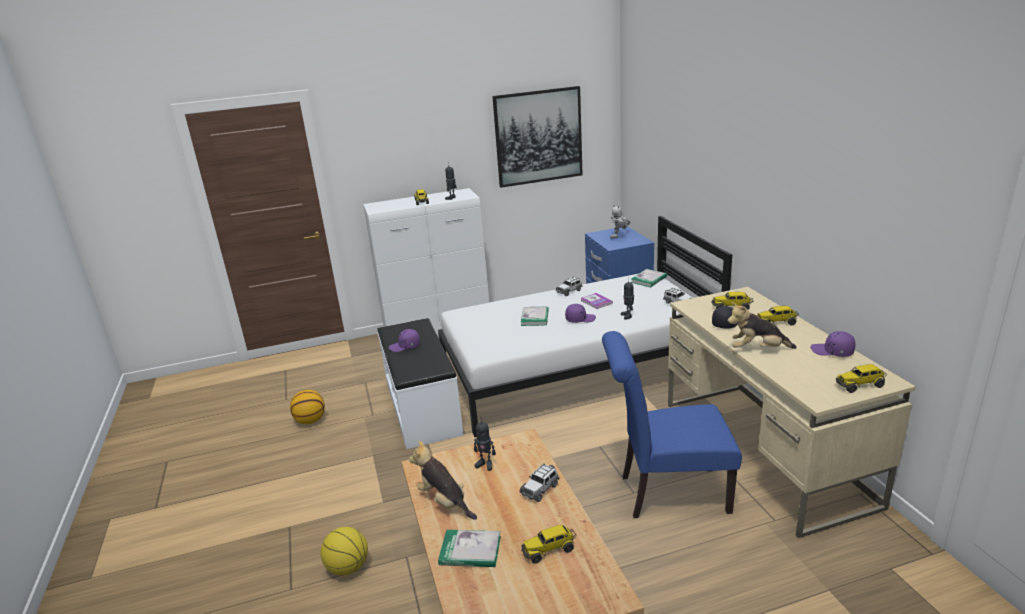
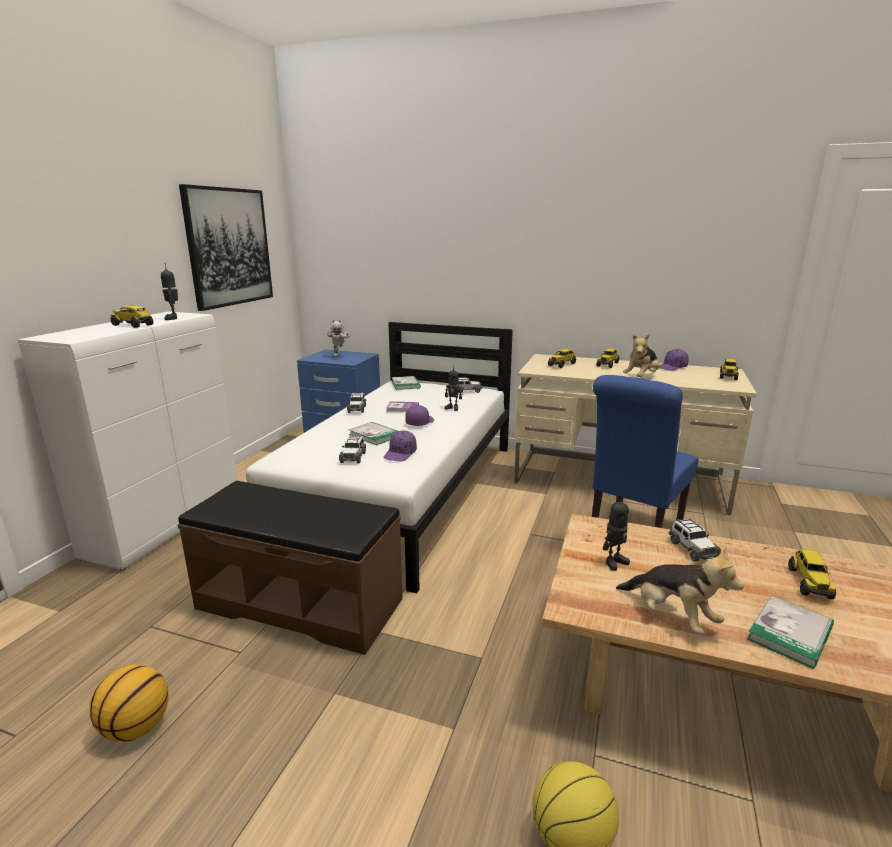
camera: 55 degrees left, 5 degrees down
white bench [378,318,464,449] -> brown bench [178,481,403,655]
purple cap [389,329,420,352] -> purple cap moved to [383,431,417,461]
plush toy [409,440,477,520] -> plush toy turned 120 degrees counterclockwise [616,547,744,634]
black cap [712,306,738,329] -> none
none -> toy car [339,435,366,463]

